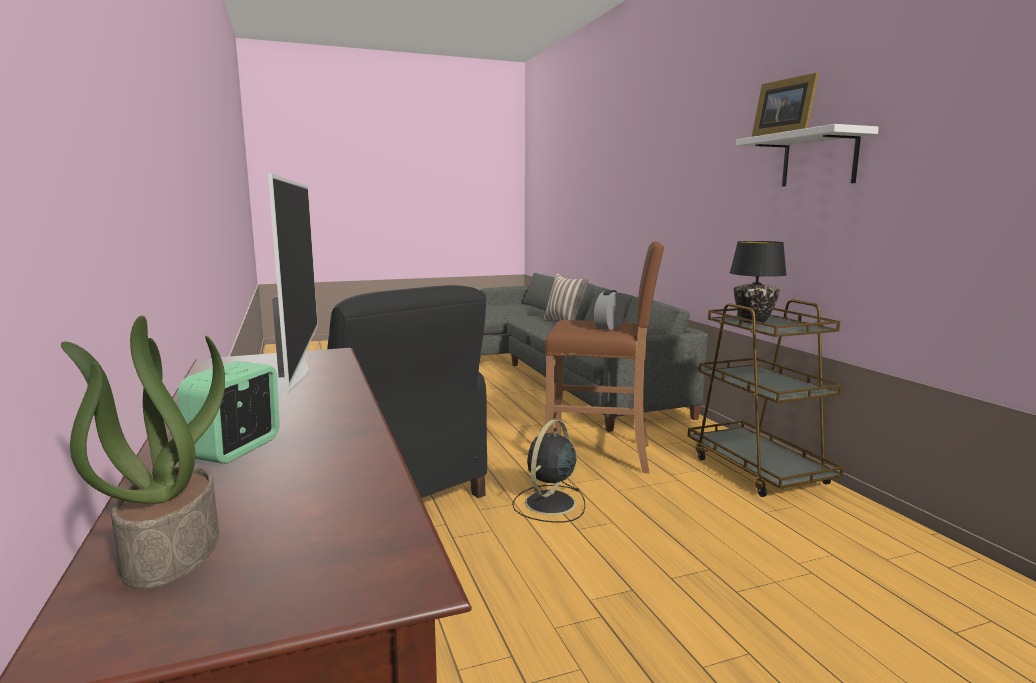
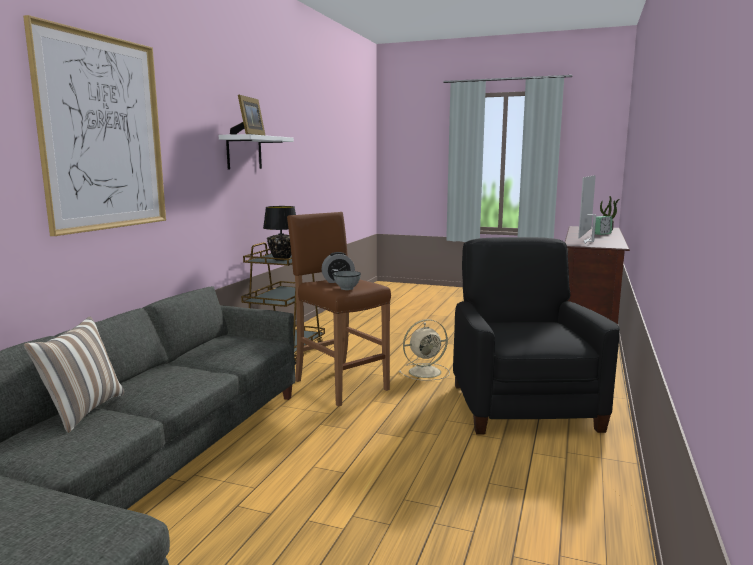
camera: 140 degrees left, 0 degrees up
black fan [512,419,585,523] -> beige fan [399,319,450,381]
none -> picture [23,15,166,236]
none -> grey bowl [333,271,361,290]

